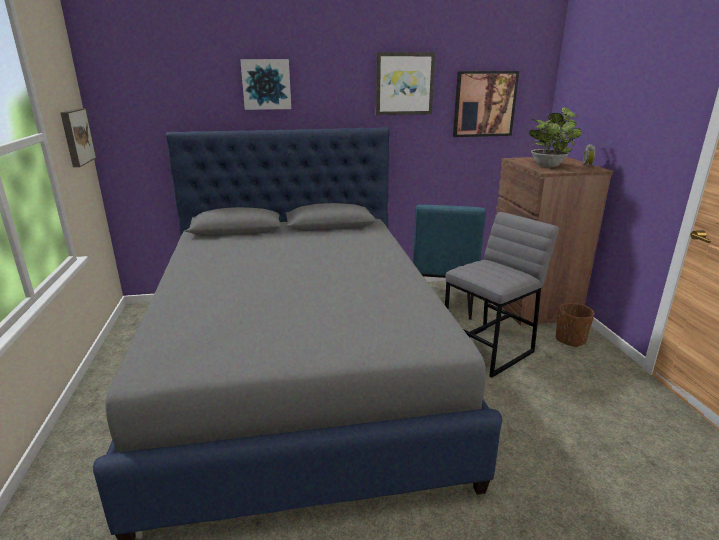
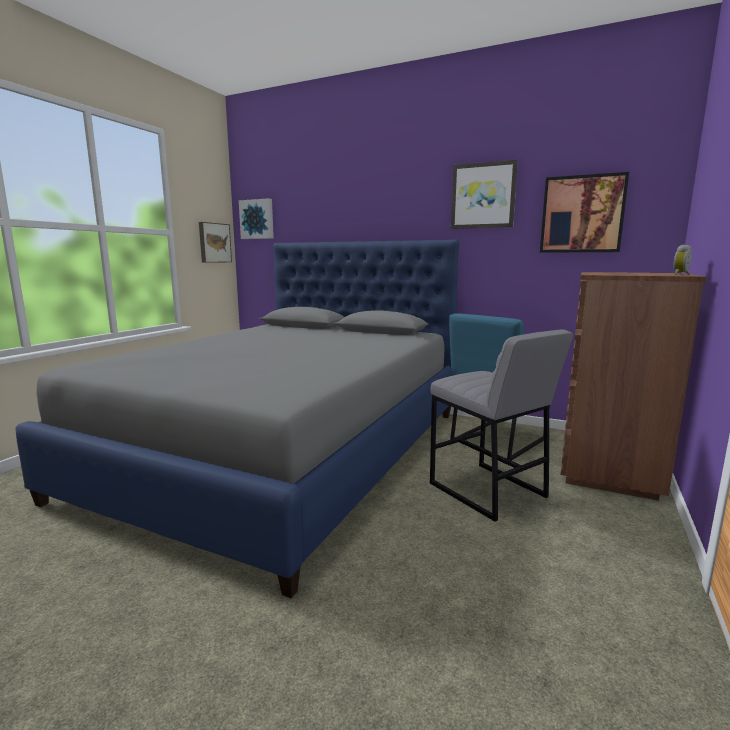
camera: 35 degrees right, 10 degrees down
picture [240,59,291,110] -> picture moved to [239,198,274,239]
grey chair [445,212,559,378] -> grey chair turned 60 degrees clockwise [430,329,573,522]
potted plant [529,107,582,167] -> none
brown planter [556,303,594,347] -> none

